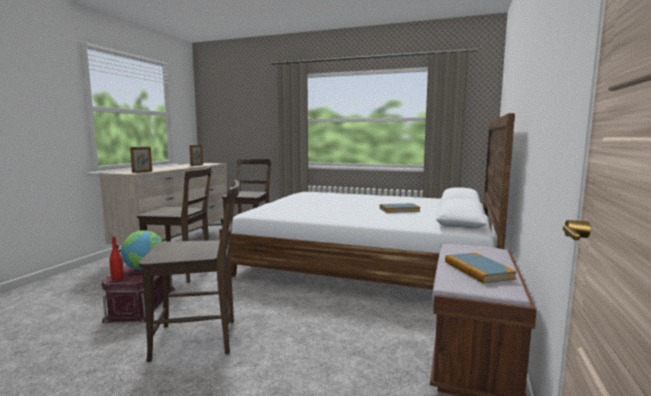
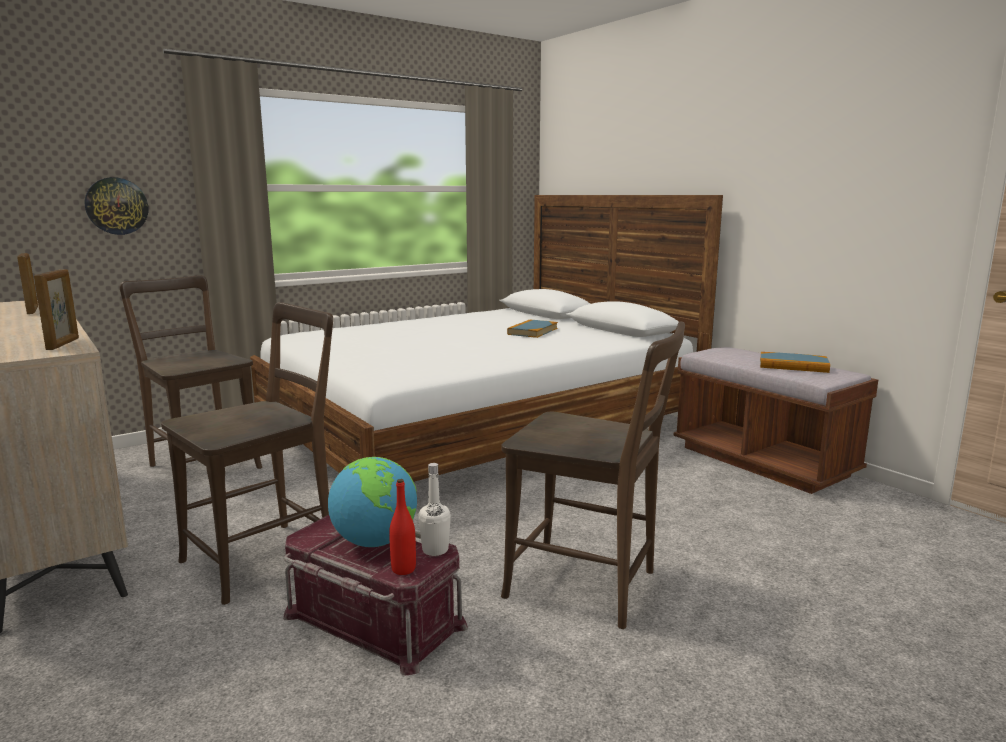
camera: 55 degrees left, 5 degrees up
brown chair [139,180,239,362] -> brown chair turned 90 degrees clockwise [501,322,685,629]
none -> wall clock [85,177,148,235]
none -> white bottle [418,463,451,556]

